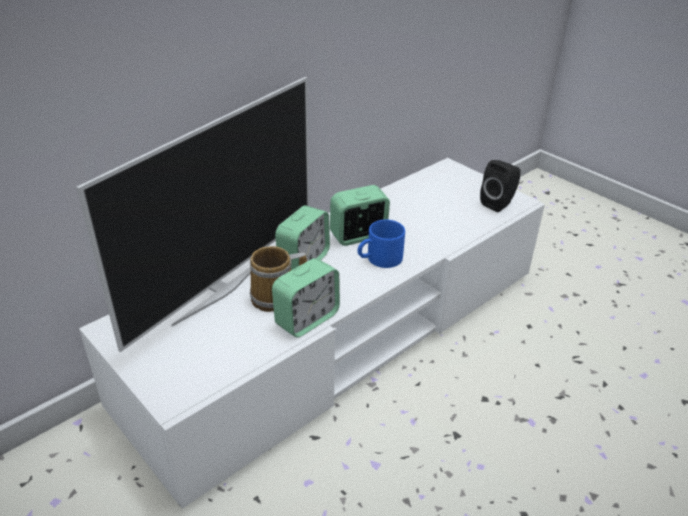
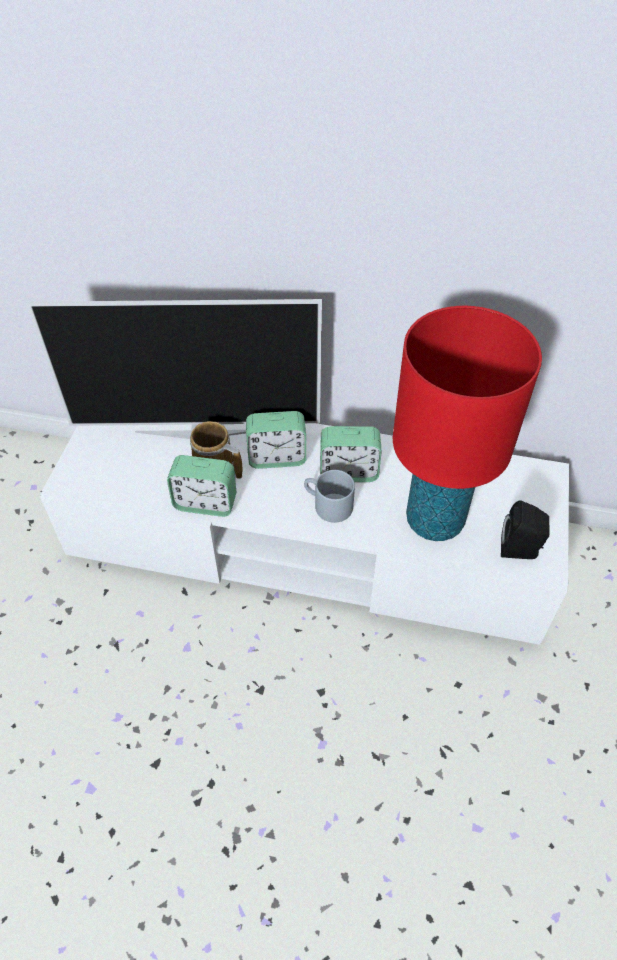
camera: 55 degrees right, 15 degrees up
alarm clock [330,185,390,246] -> alarm clock turned 150 degrees clockwise [320,426,381,482]
blue mug [358,220,405,268] -> grey mug [304,470,355,523]
none -> red table lamp [393,306,542,541]

